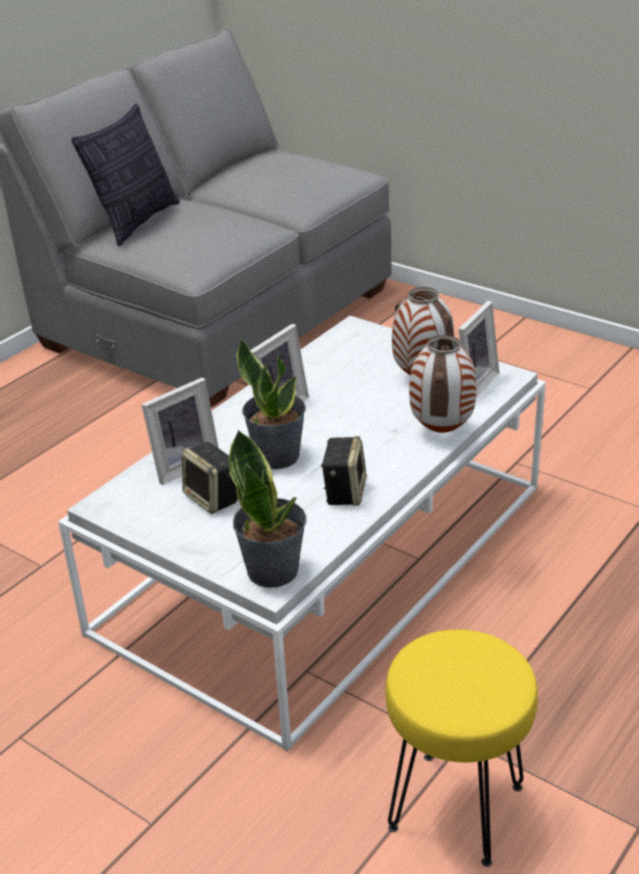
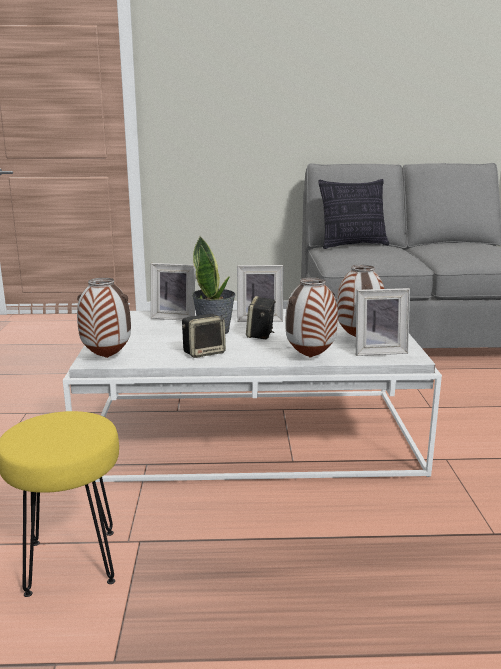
camera: 50 degrees right, 15 degrees down
speaker [182,442,237,514] -> speaker moved to [246,296,276,339]
potted plant [229,429,307,588] -> vase [77,278,131,358]

